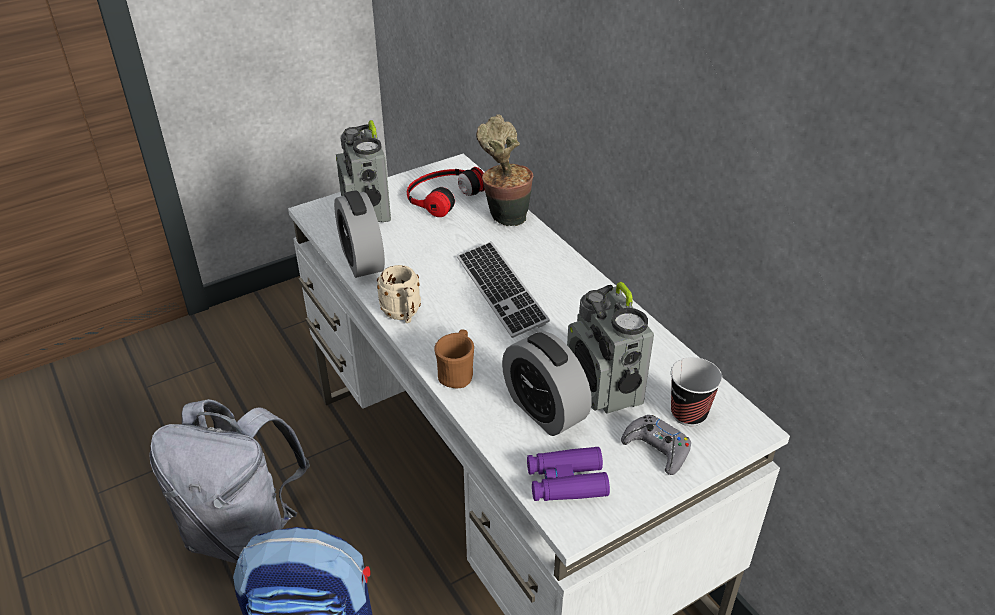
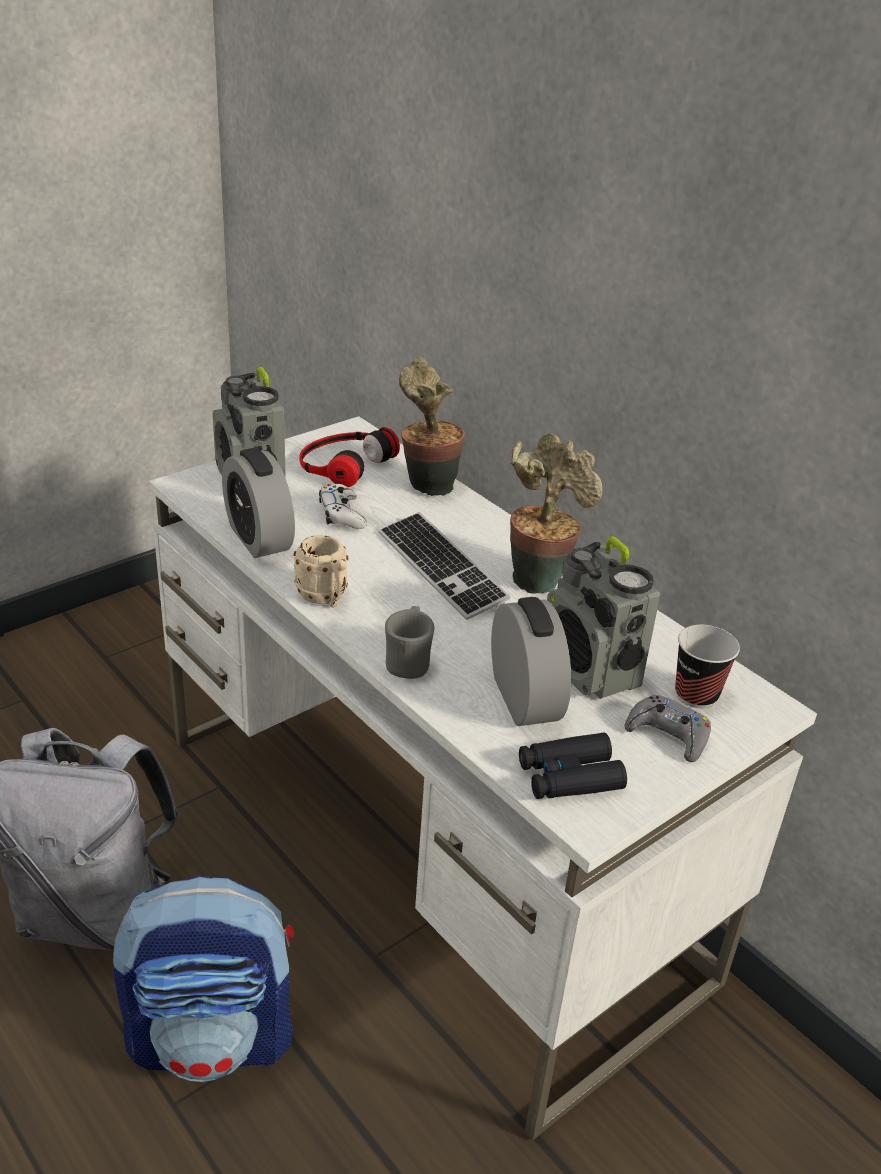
camera: 10 degrees left, 5 degrees down
brown mug [434,329,474,388] -> grey mug [385,606,434,679]
alarm clock [502,331,592,436] -> alarm clock turned 150 degrees counterclockwise [491,597,571,726]
purple binoculars [527,447,610,501] -> black binoculars [519,732,627,799]
none -> white game controller [319,484,367,529]
none -> potted plant [510,433,603,594]

